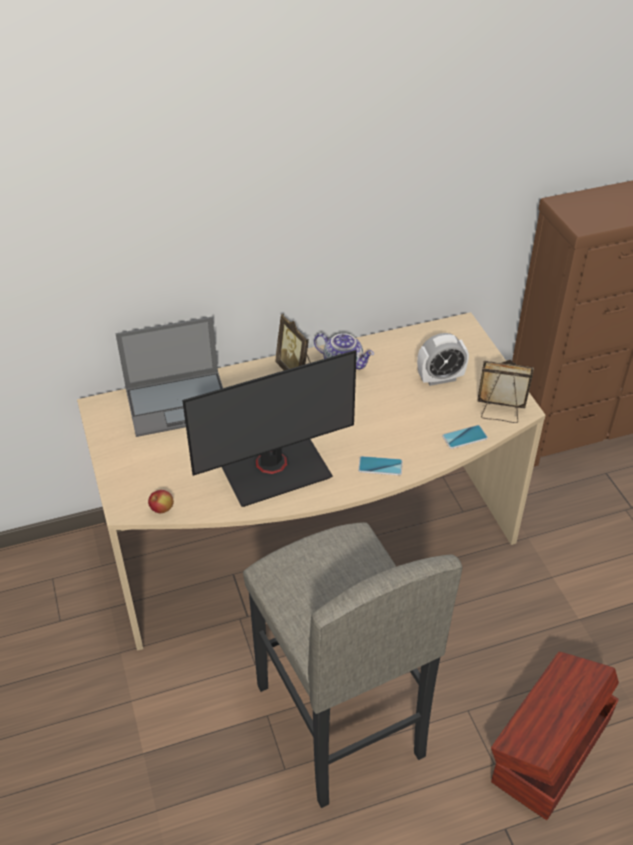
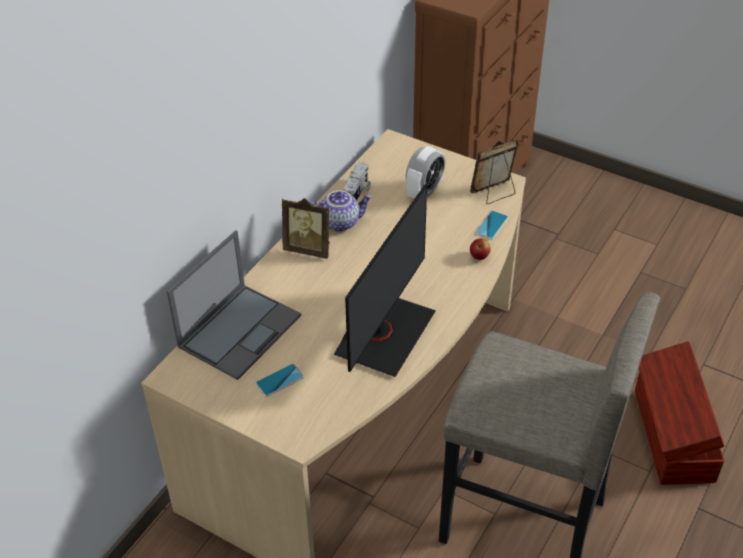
camera: 40 degrees left, 0 degrees up
apple [148,490,174,513] -> apple moved to [470,238,491,260]
phone [358,456,403,476] -> phone moved to [255,364,304,397]
none -> camera [344,162,371,200]

